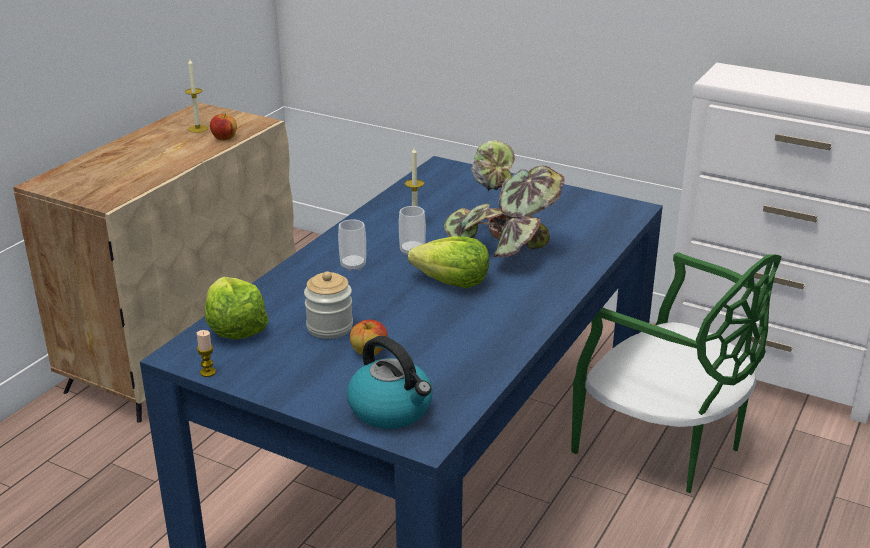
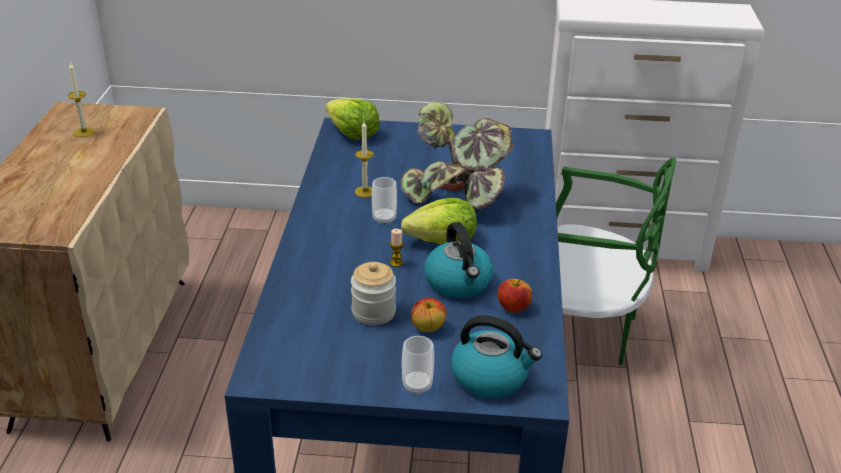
camera: 25 degrees left, 5 degrees up
candle [197,330,216,377] -> candle moved to [390,229,403,267]
lettuce [205,277,269,339] -> lettuce moved to [325,98,380,140]
apple [210,113,237,140] -> apple moved to [498,279,532,313]
cup [338,219,366,271] -> cup moved to [402,336,434,395]
none -> kettle [424,222,493,298]

